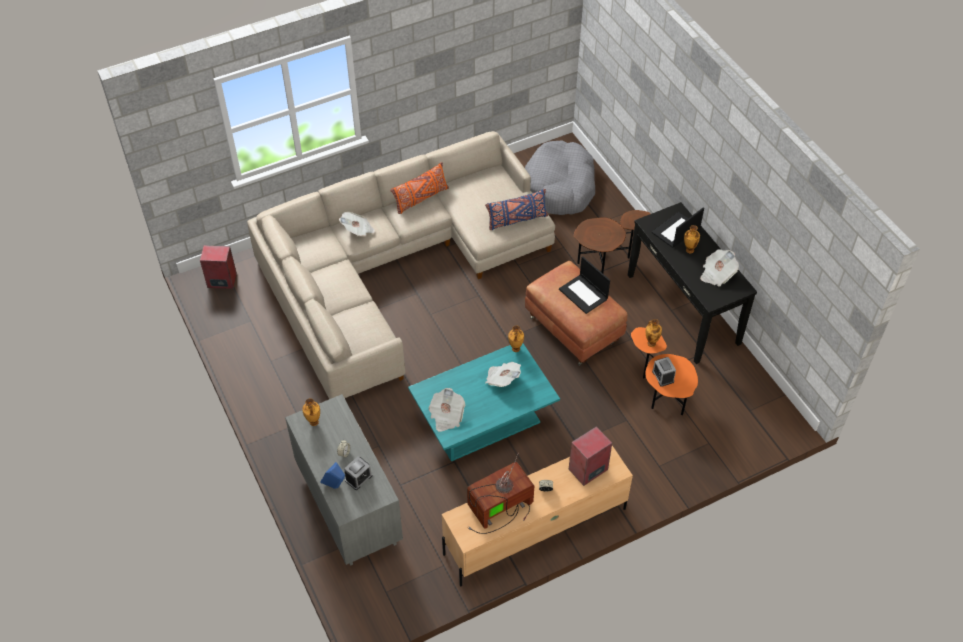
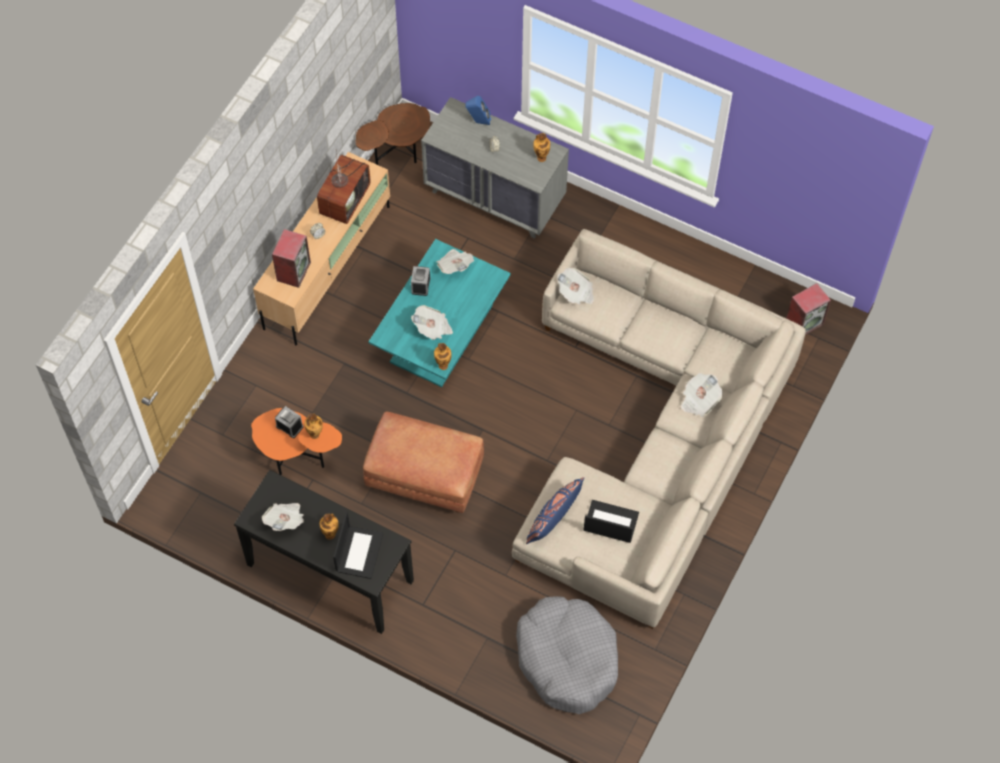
camera: 145 degrees right, 10 degrees up
alarm clock [344,456,373,490] -> alarm clock moved to [411,266,430,296]
orange pillow [390,162,449,214] -> none
laptop [559,256,610,314] -> laptop moved to [584,500,639,543]
brown side table [574,210,651,273] -> brown side table moved to [355,103,430,165]
none -> newspaper [557,268,594,305]

